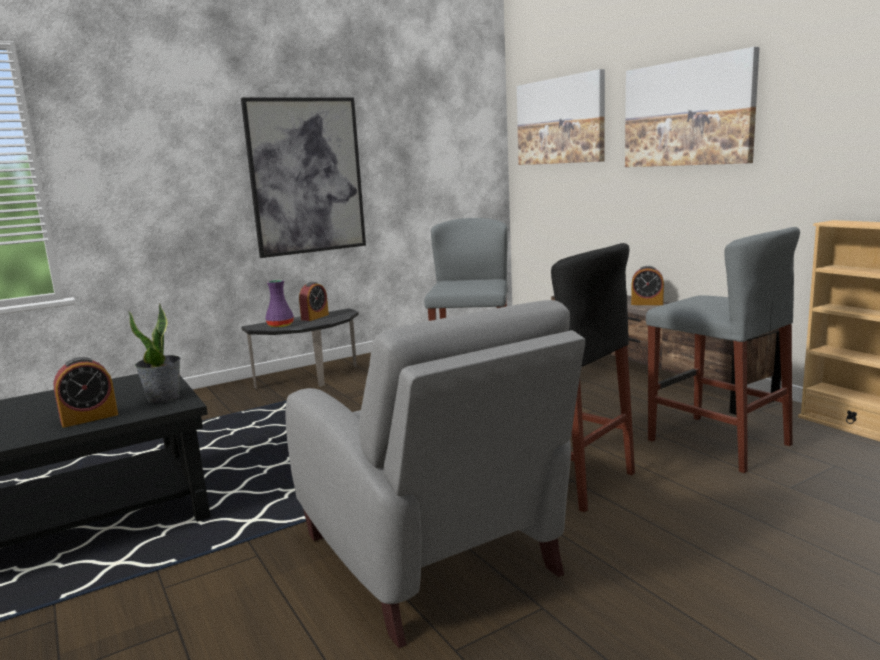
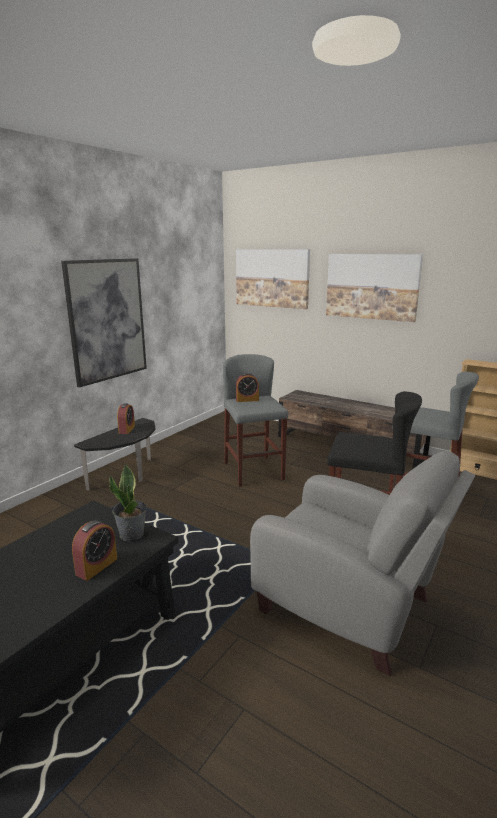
camera: 25 degrees left, 5 degrees up
purple vase [265,280,294,327] -> none
alarm clock [631,266,664,305] -> alarm clock moved to [236,373,259,402]

